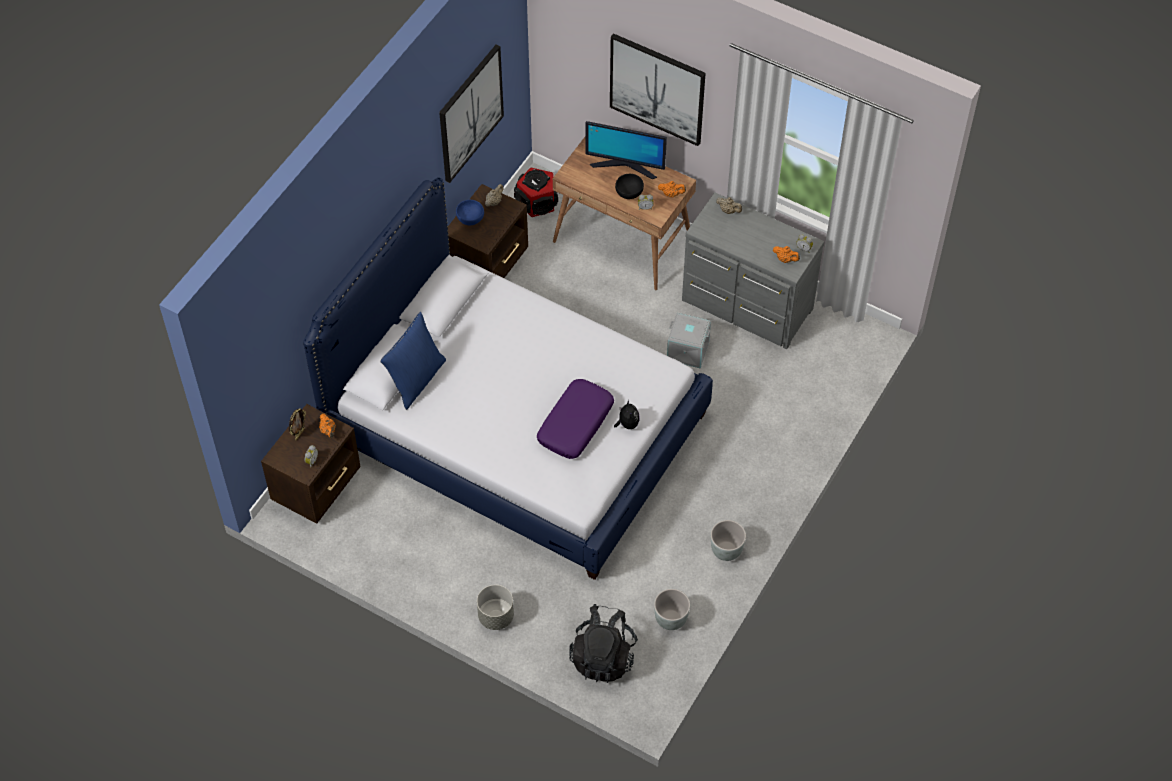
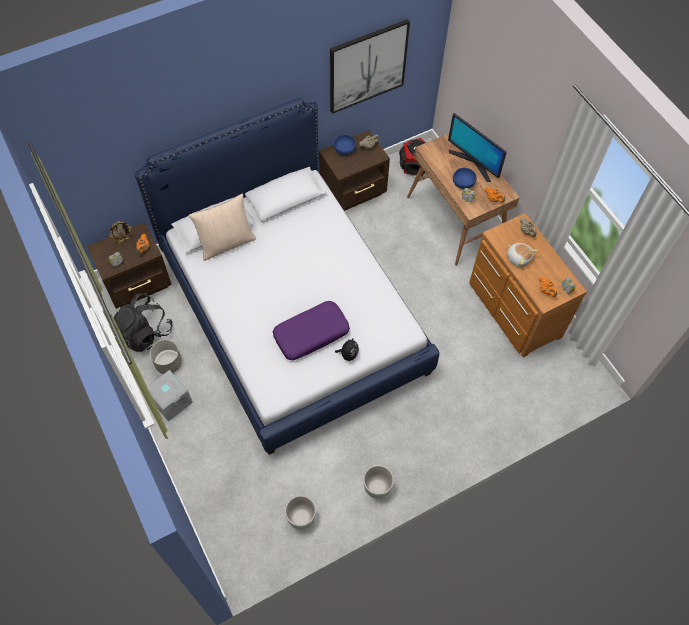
camera: 30 degrees right, 5 degrees up
blue pillow [380,312,446,410] -> beige pillow [189,194,256,261]
grey planter [477,585,514,630] -> grey planter moved to [150,340,182,374]
black backpack [569,604,638,683] -> black backpack moved to [113,293,173,352]
picture [610,33,706,146] -> none
black bowl [615,174,644,199] -> blue bowl [453,168,477,189]
grey storage box [667,313,711,369] -> grey storage box moved to [147,370,193,421]
grey dresser [682,193,824,349] -> brown dresser [469,213,587,358]
none -> plush toy [507,243,538,267]

